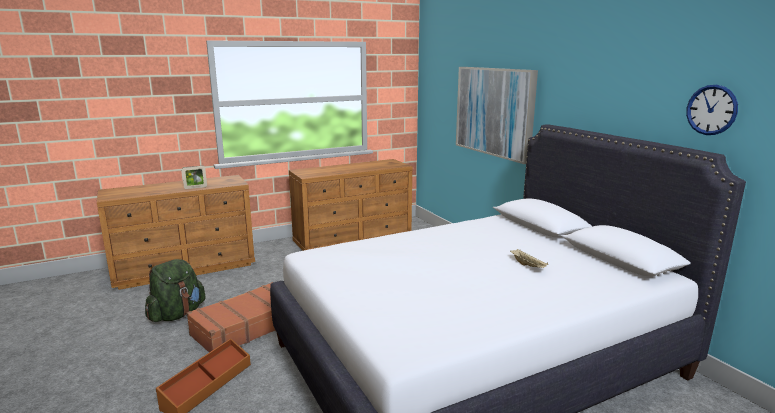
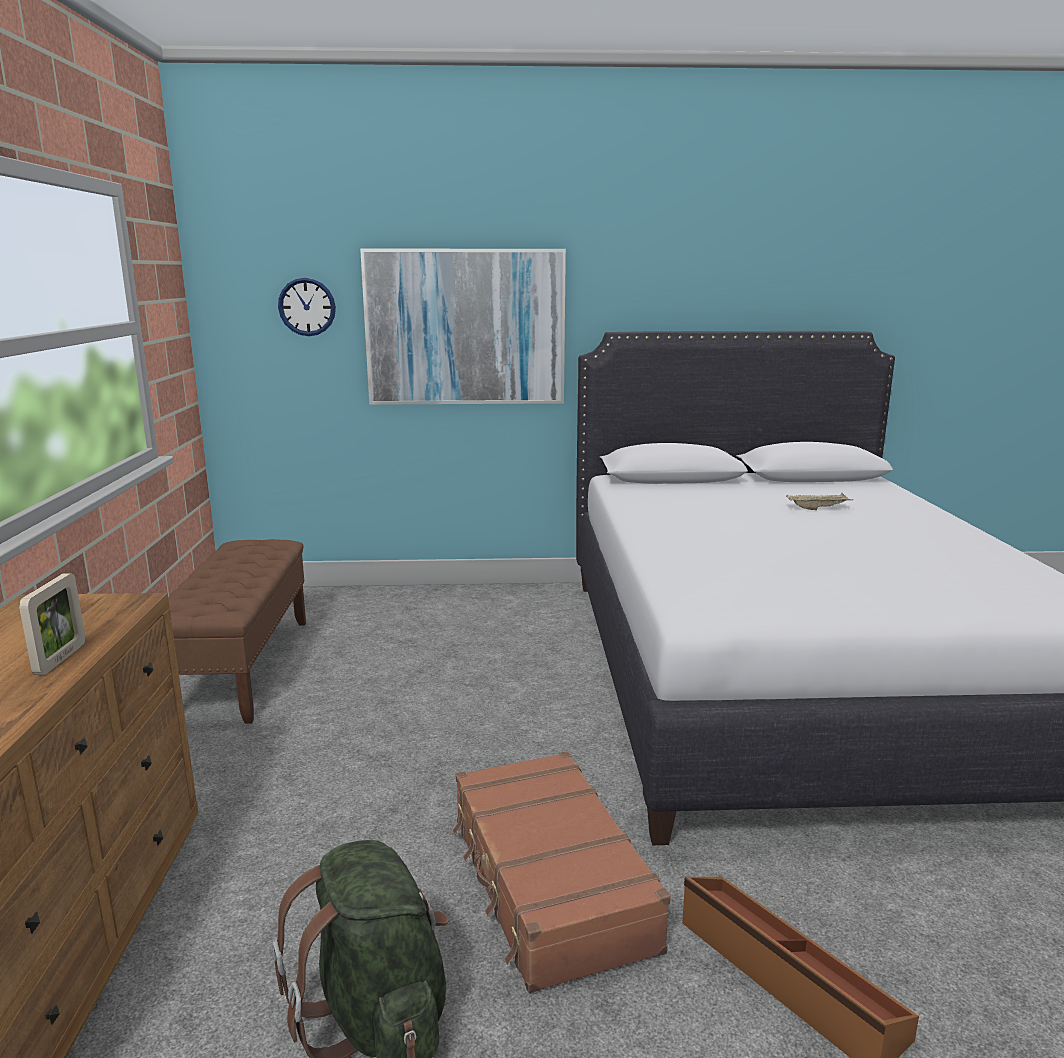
camera: 65 degrees left, 0 degrees up
brown dresser [289,159,413,251] -> brown bench [168,539,306,724]
wall clock [686,85,738,135] -> wall clock moved to [278,278,336,336]

